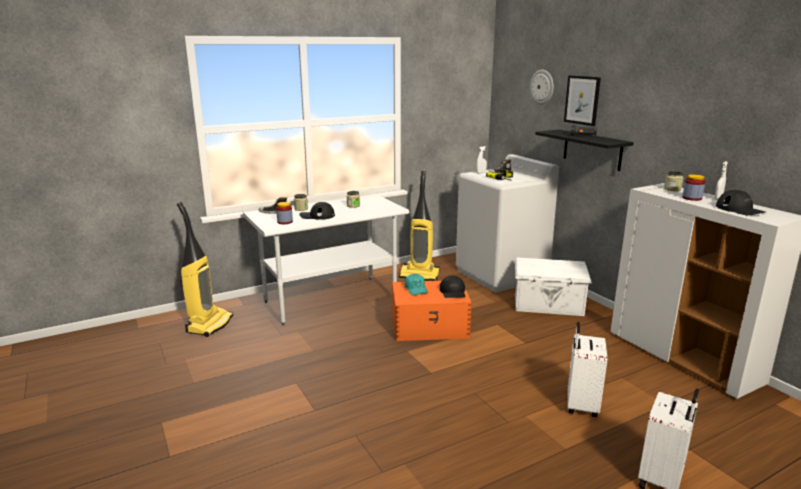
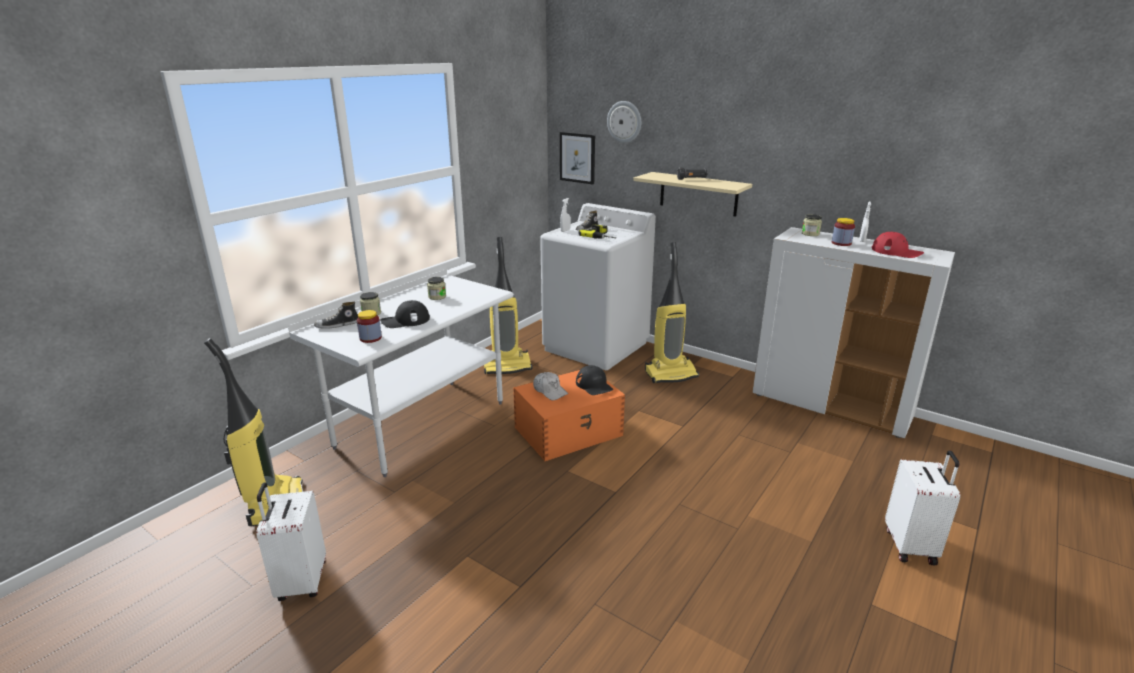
camera: 25 degrees left, 5 degrees up
turquoise cap [405,274,428,295] -> white cap [533,372,568,400]
white storage box [515,257,592,316] -> vacuum cleaner [645,242,699,383]
black shelf [535,129,634,171] -> beige shelf [633,172,752,217]
picture [564,75,601,126] -> picture moved to [560,132,595,185]
white suitcase [568,322,608,417] -> white suitcase moved to [256,482,326,601]
black cap [716,190,765,215] -> red cap [872,232,924,258]

